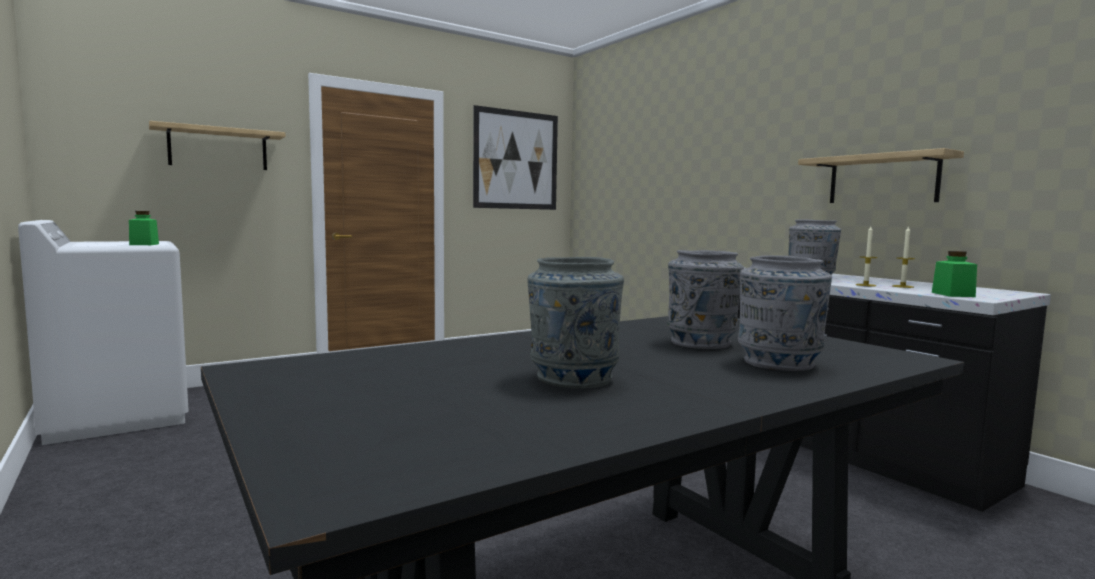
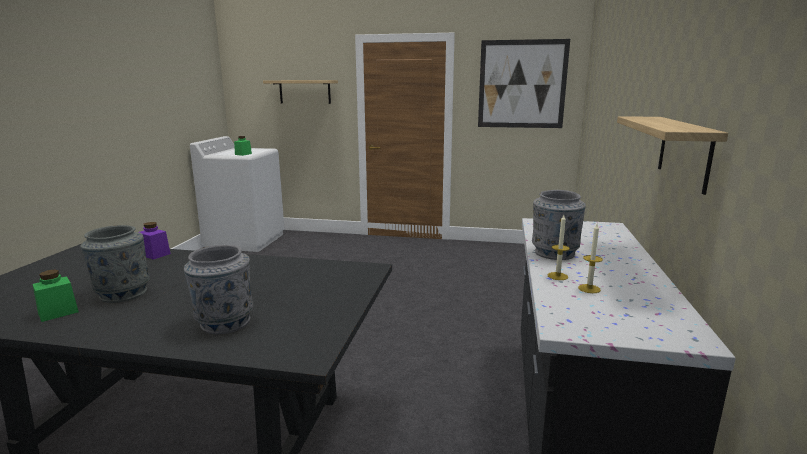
camera: 45 degrees right, 10 degrees up
grey vase [667,250,744,349] -> none
green jar [932,251,977,297] -> green jar moved to [33,270,79,322]
none -> purple jar [138,222,171,260]

